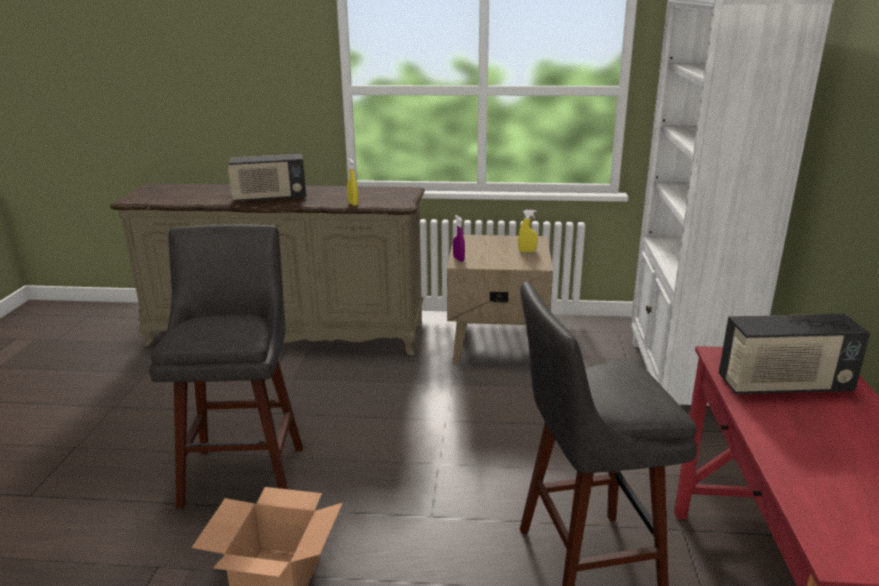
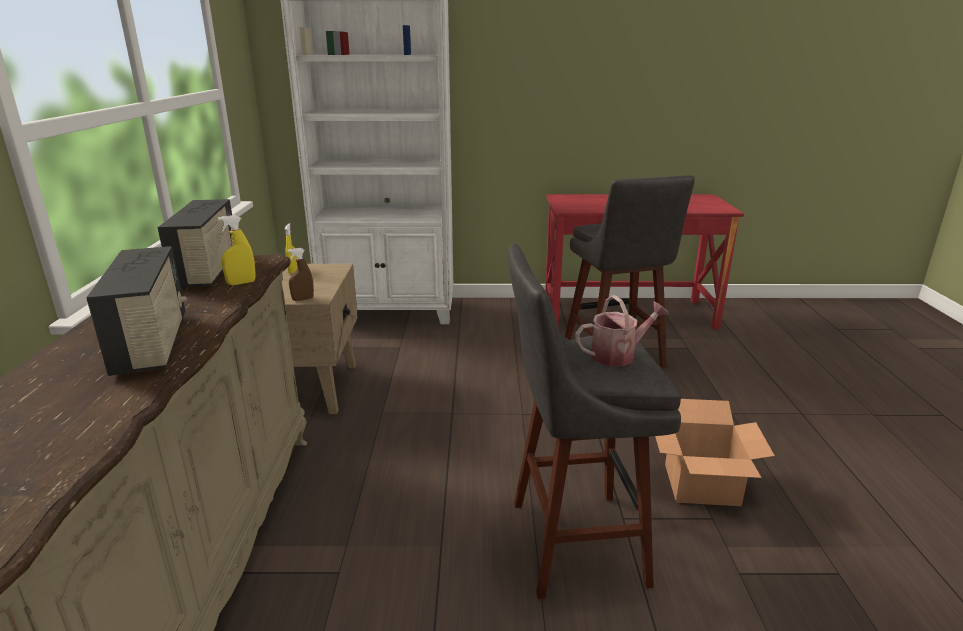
camera: 95 degrees left, 0 degrees up
purple spray bottle [453,215,465,262] -> brown spray bottle [287,248,314,301]
radio [719,314,870,395] -> radio moved to [157,199,233,287]
none -> watering can [575,295,669,366]

